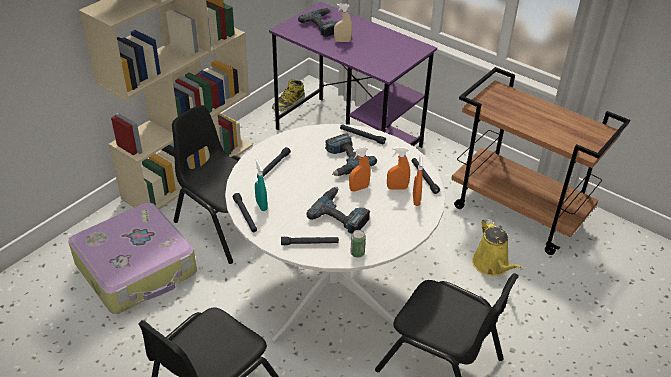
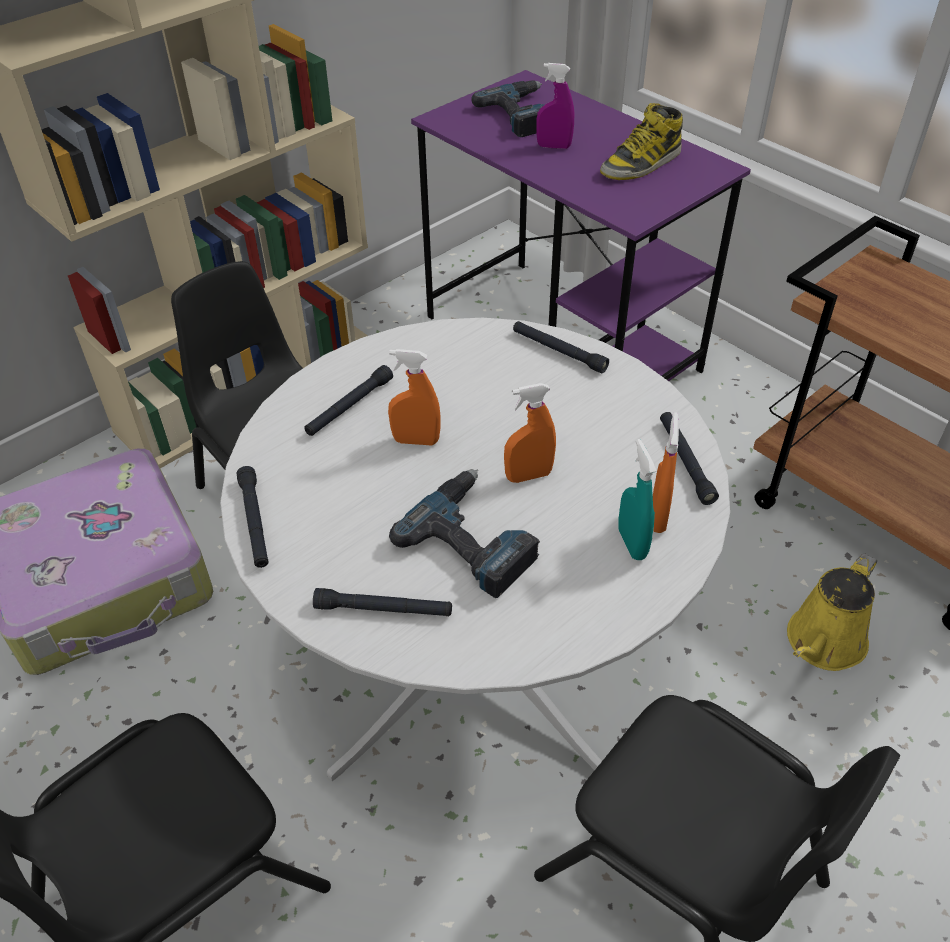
camera: 10 degrees right, 5 degrees up
turquoise spray bottle [255,159,268,211] -> turquoise spray bottle moved to [618,439,657,560]
boot [272,79,305,111] -> boot moved to [600,103,683,180]
power drill [325,133,377,176] -> none
beige spray bottle [334,4,352,42] -> purple spray bottle [536,63,574,149]
can [350,230,366,258] -> none
orange spray bottle [387,147,410,190] -> orange spray bottle moved to [388,349,441,445]
yellow watering can [472,219,521,276] -> yellow watering can turned 45 degrees clockwise [787,553,877,671]

